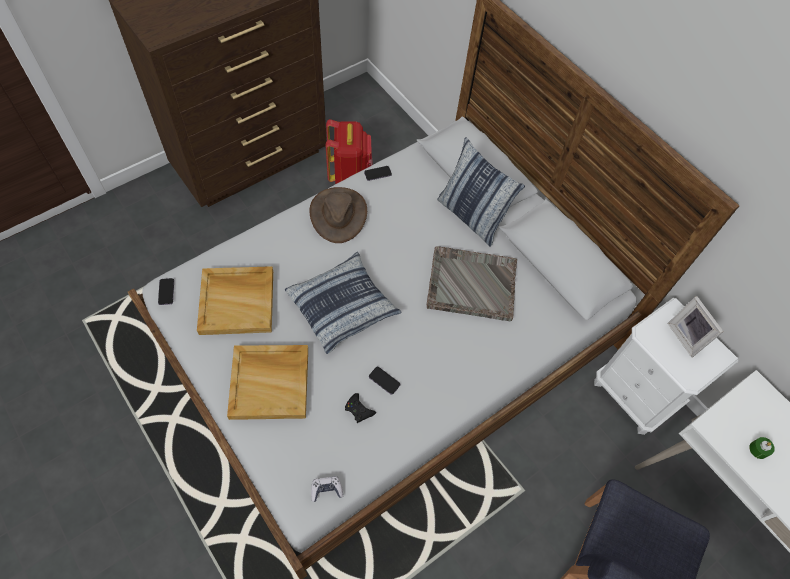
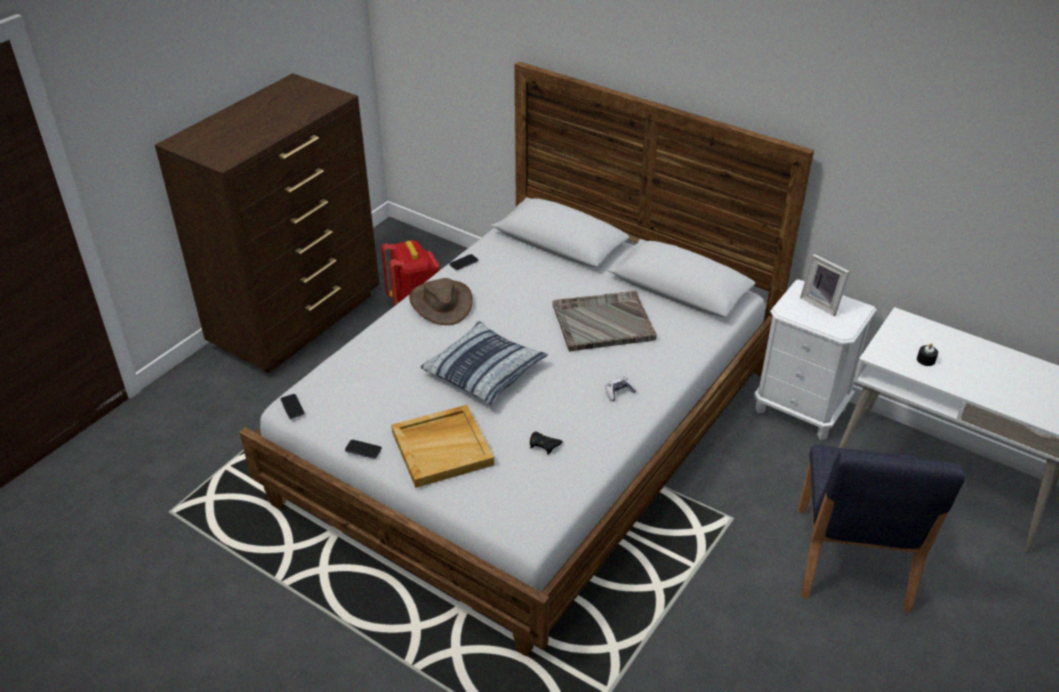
camera: 15 degrees left, 20 degrees down
beige tray [197,266,273,335] -> none
game controller [311,476,343,502] -> game controller moved to [605,376,636,401]
phone [369,367,400,395] -> phone moved to [345,440,382,459]
pillow [437,137,525,247] -> none
green candle [749,437,775,459] -> black candle [917,343,938,366]

